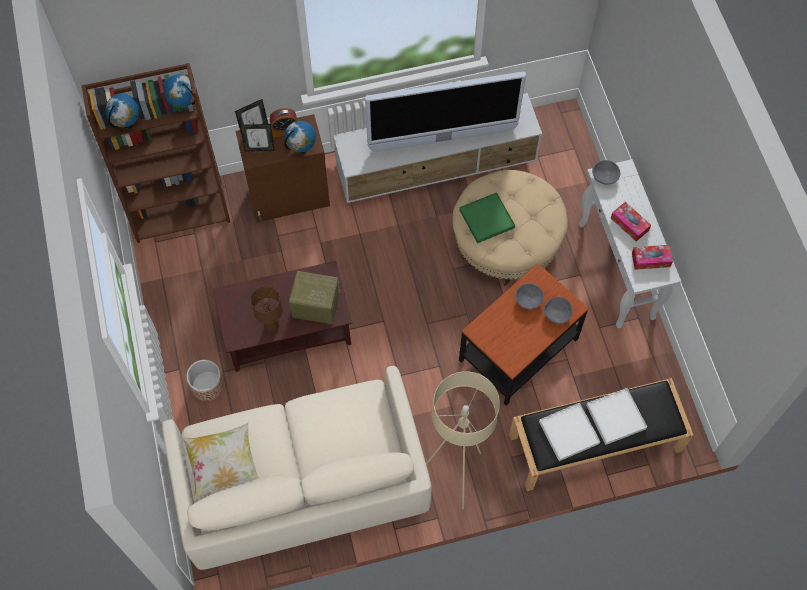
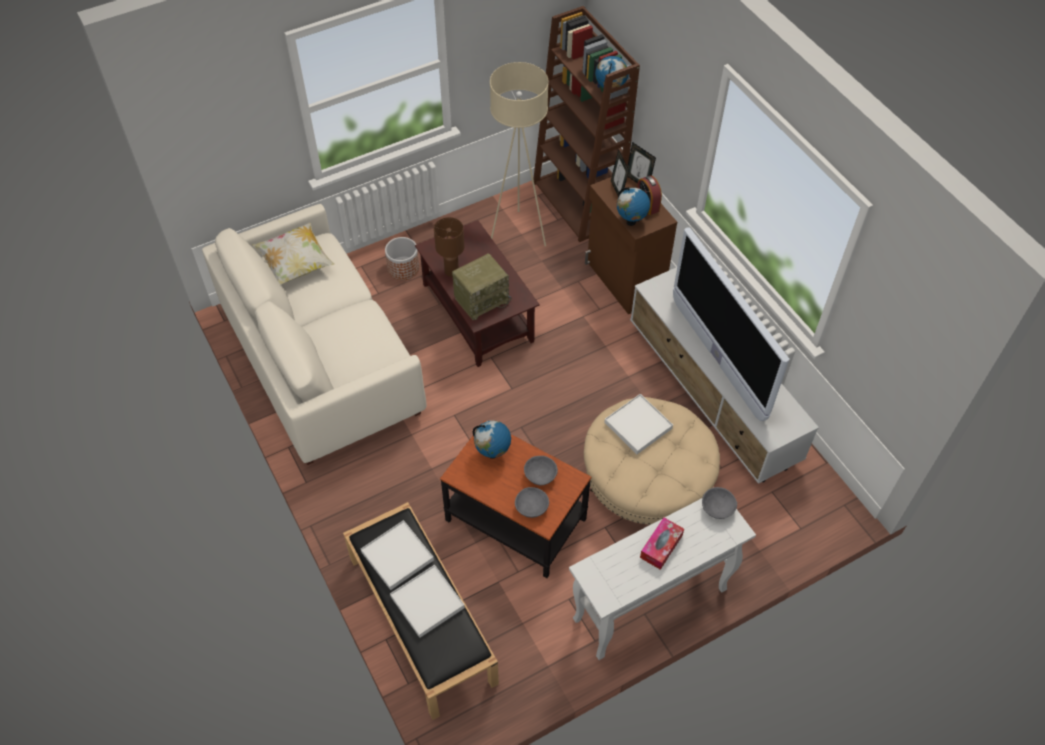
camera: 75 degrees right, 10 degrees down
globe [105,94,140,129] -> globe moved to [473,420,511,459]
radio [289,271,340,324] -> radio turned 60 degrees clockwise [452,253,512,320]
beige floor lamp [426,371,500,509] -> beige floor lamp moved to [490,62,549,246]
green tray [459,192,515,243] -> white tray [604,394,673,454]
tissue box [632,245,673,270] -> none

